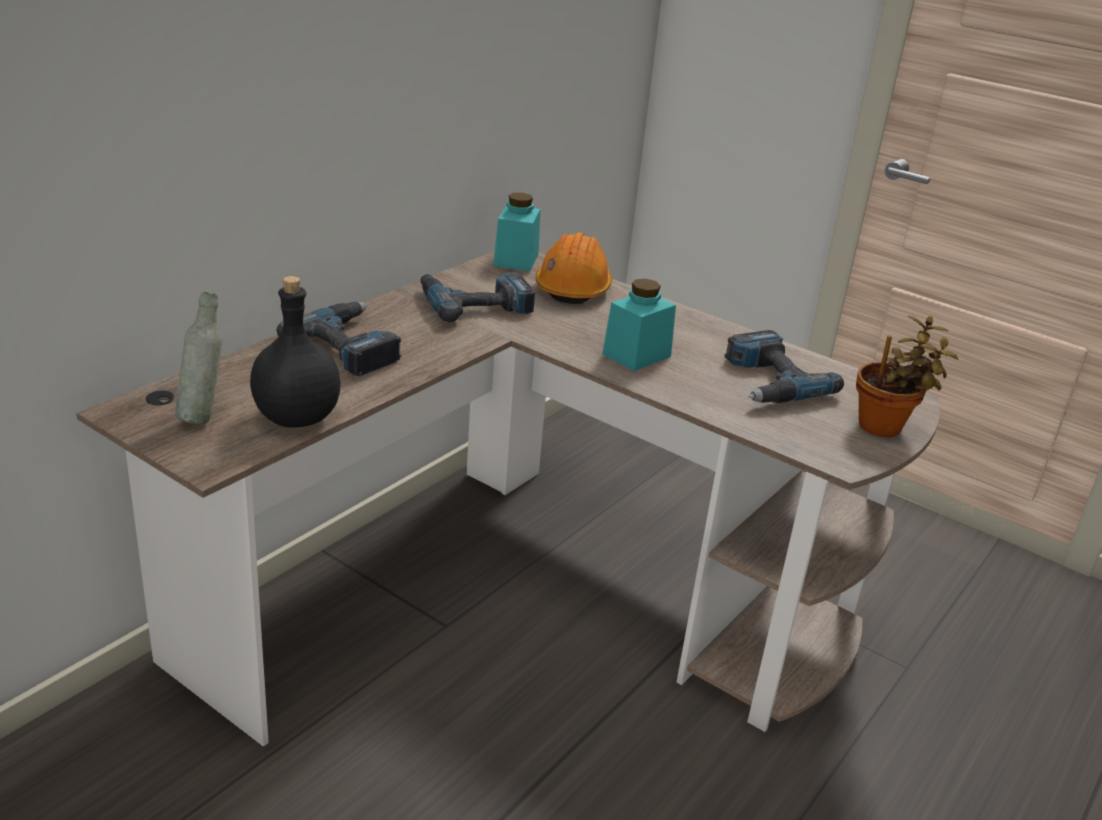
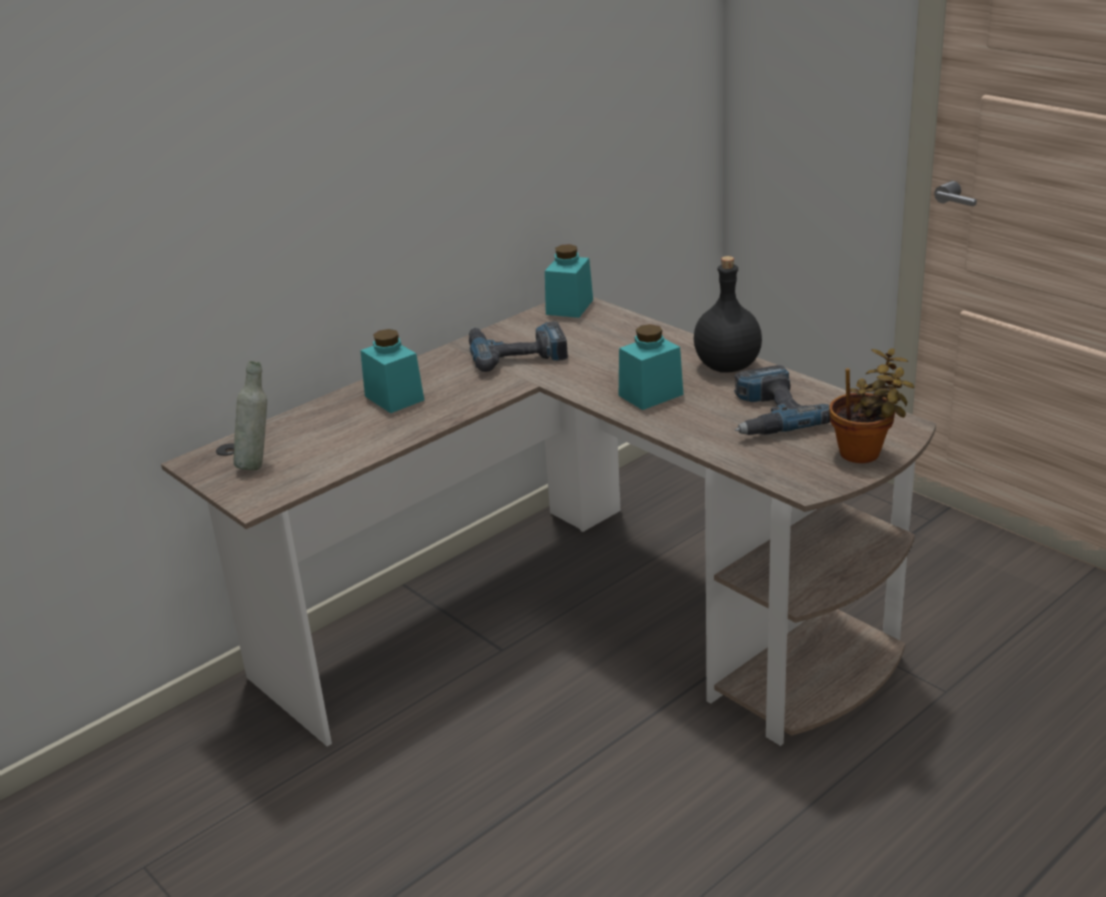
camera: 15 degrees right, 0 degrees up
black bottle [250,276,341,428] -> black bottle moved to [694,256,762,373]
power drill [276,302,402,376] -> turquoise jar [360,329,424,413]
orange hard hat [536,232,613,304] -> none

